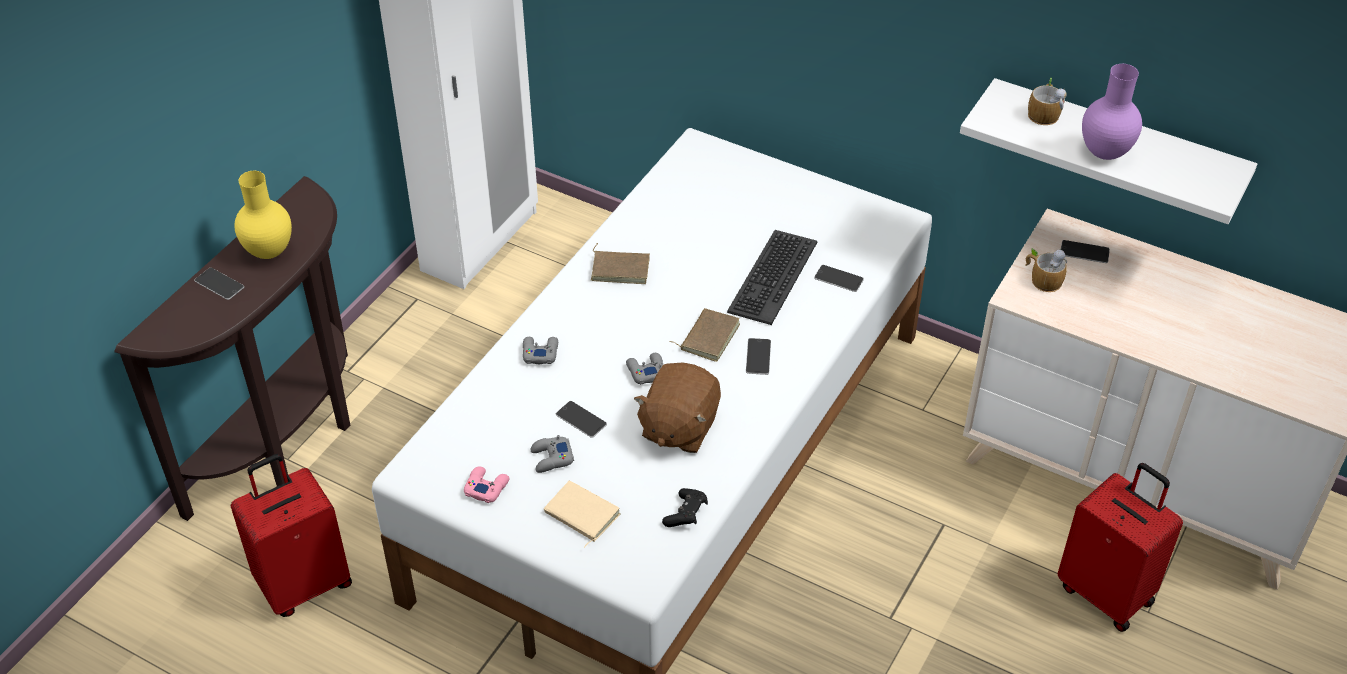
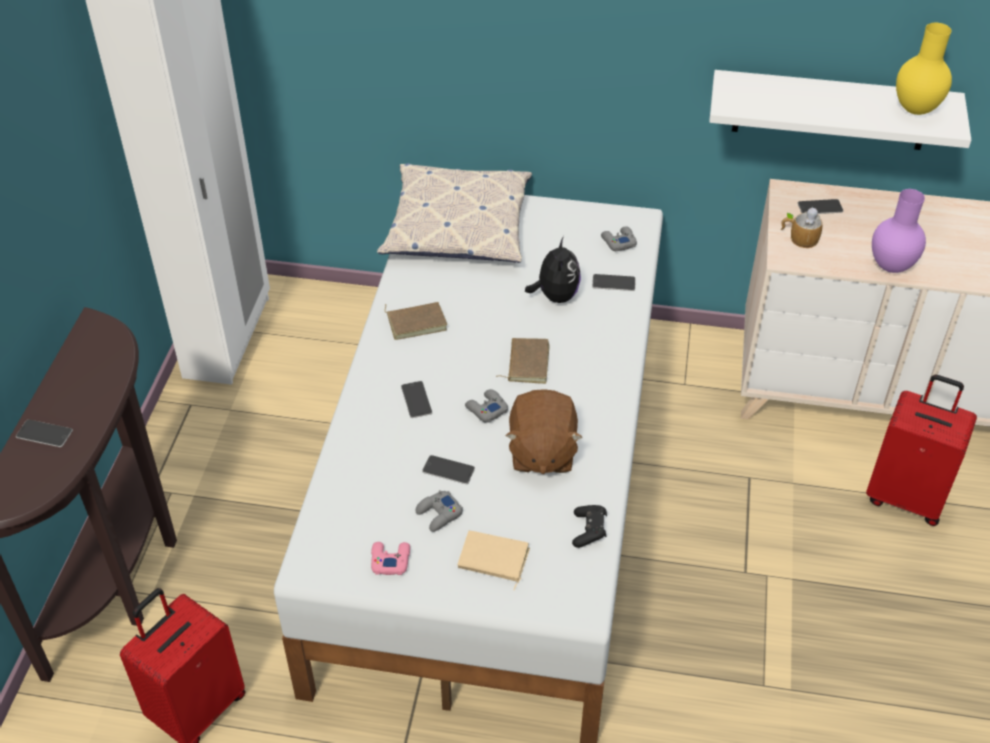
camera: 20 degrees left, 0 degrees up
yellow vase [234,171,292,259] -> yellow vase moved to [896,23,952,115]
grey game controller [523,337,558,364] -> grey game controller moved to [601,226,637,251]
keyboard [727,230,817,325] -> plush toy [525,236,581,303]
phone [746,338,771,375] -> phone moved to [401,381,432,418]
mug [1028,78,1067,125] -> none
purple vase [1082,64,1142,160] -> purple vase moved to [872,189,926,273]
none -> pillow [377,163,532,263]

